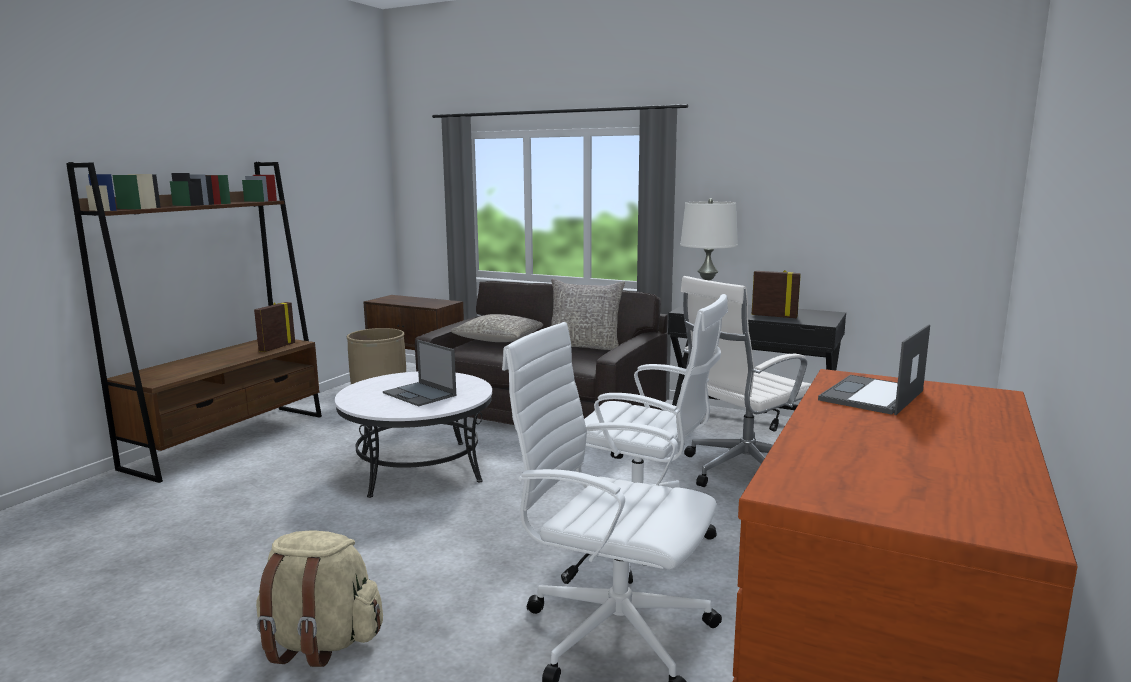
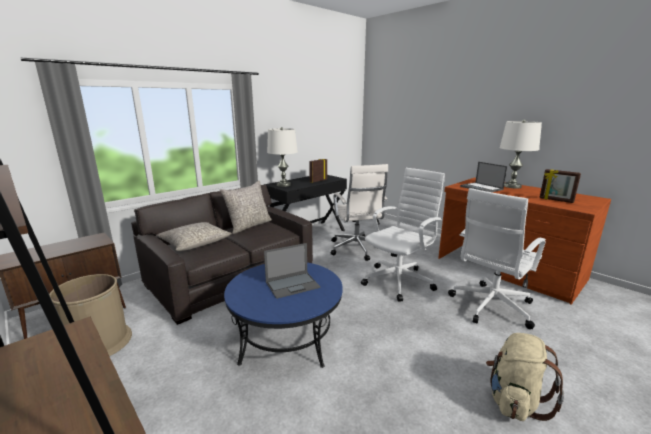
camera: 70 degrees left, 5 degrees up
picture frame [254,302,295,352] -> picture frame moved to [539,169,581,203]
white coffee table [335,371,492,498] -> blue coffee table [224,263,343,368]
none -> white table lamp [500,119,542,188]

